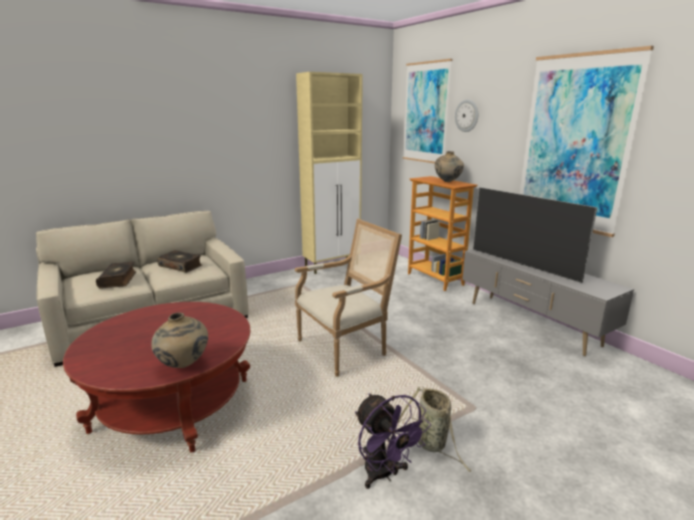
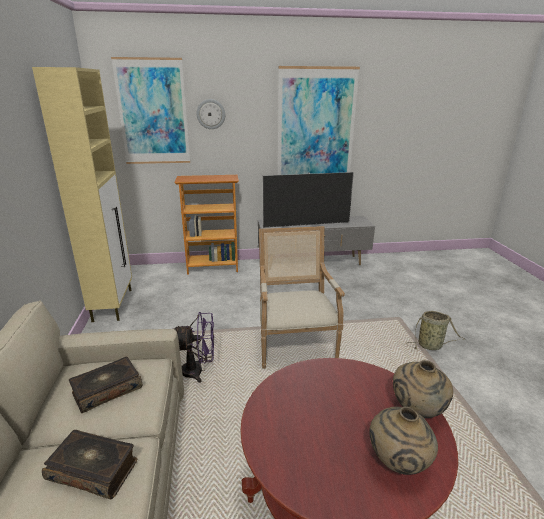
camera: 65 degrees left, 5 degrees up
purple fan [355,393,431,489] -> purple fan moved to [173,312,214,383]
beige vase [435,151,464,182] -> beige vase moved to [369,406,438,475]

